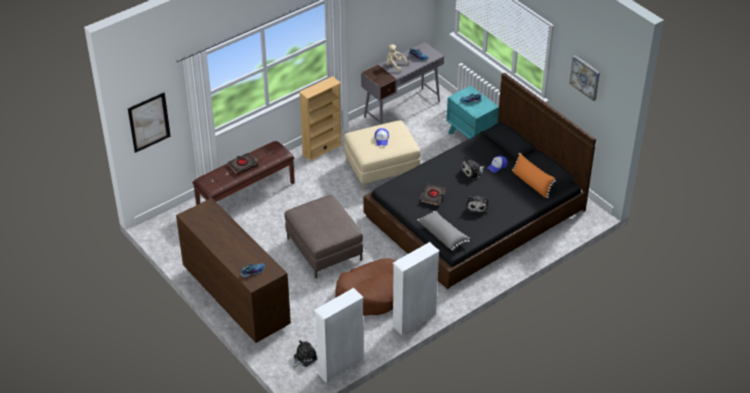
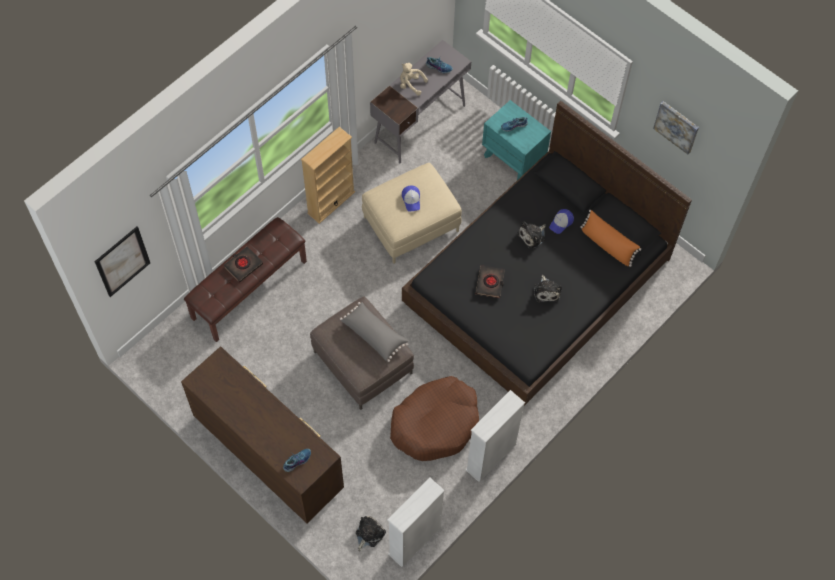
camera: 10 degrees left, 20 degrees up
grey pillow [417,211,470,251] -> grey pillow moved to [340,302,409,362]

